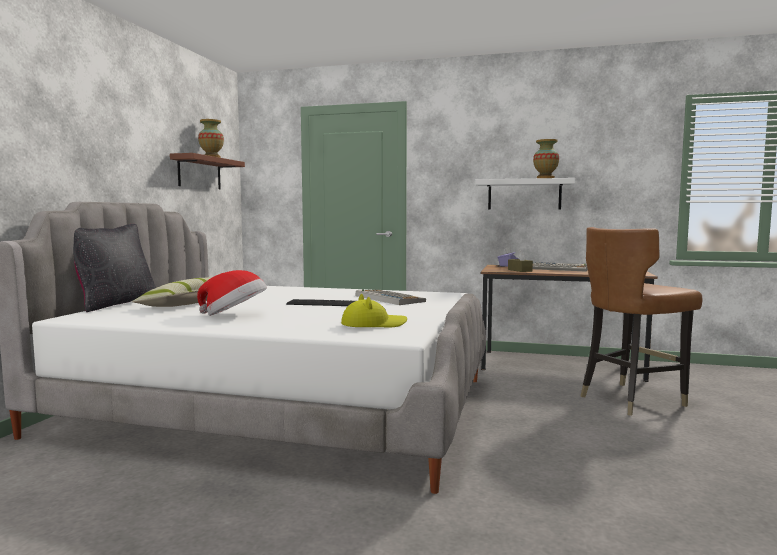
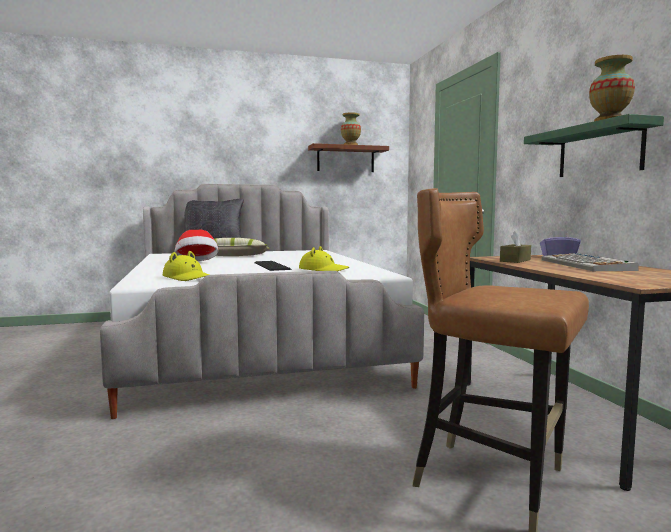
camera: 60 degrees right, 0 degrees up
keyboard [356,290,426,305] -> yellow hat [299,246,349,271]
white shelf [475,178,576,210] -> green shelf [524,114,664,177]

